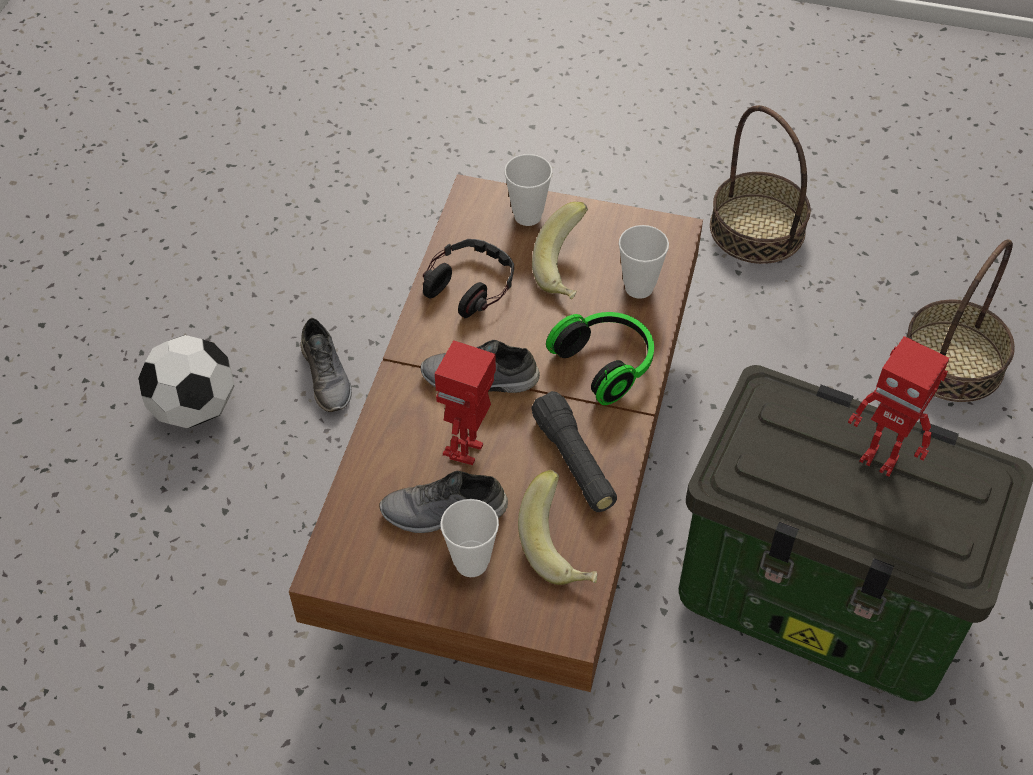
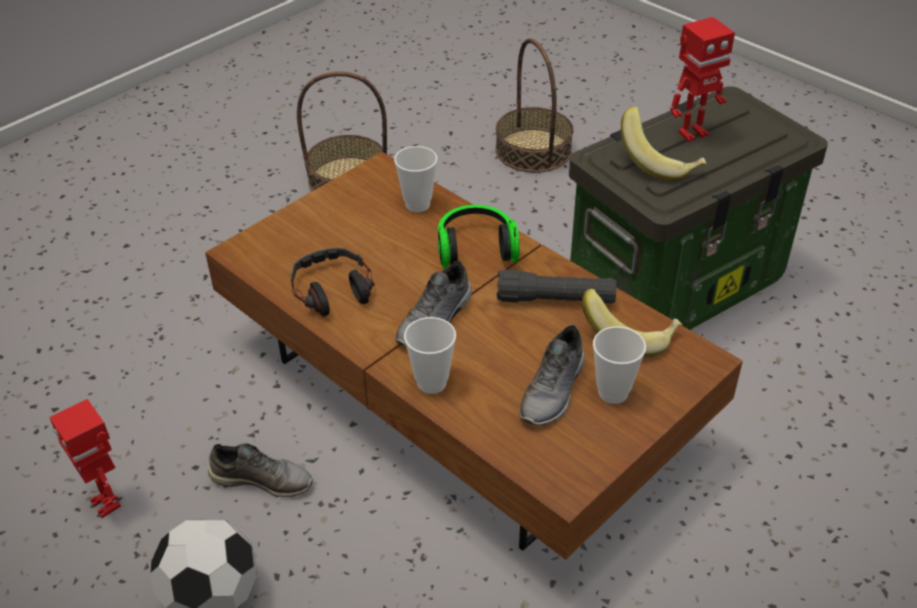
camera: 60 degrees left, 10 degrees down
toy robot [435,340,496,465] -> toy robot moved to [49,399,121,518]
cup [504,154,552,226] -> cup moved to [404,317,456,394]
banana [532,202,588,299] -> banana moved to [621,106,707,181]

